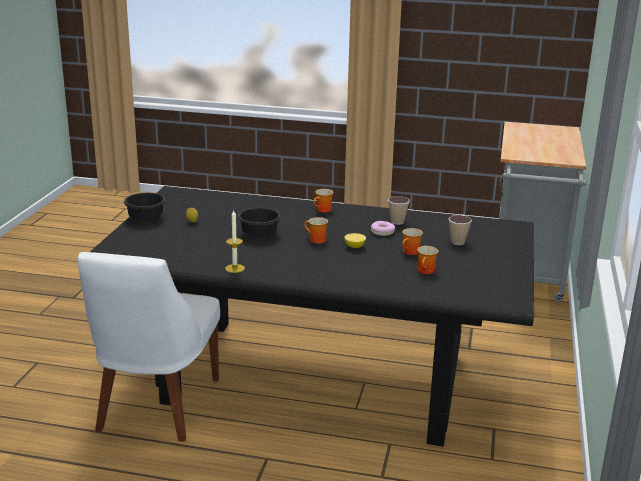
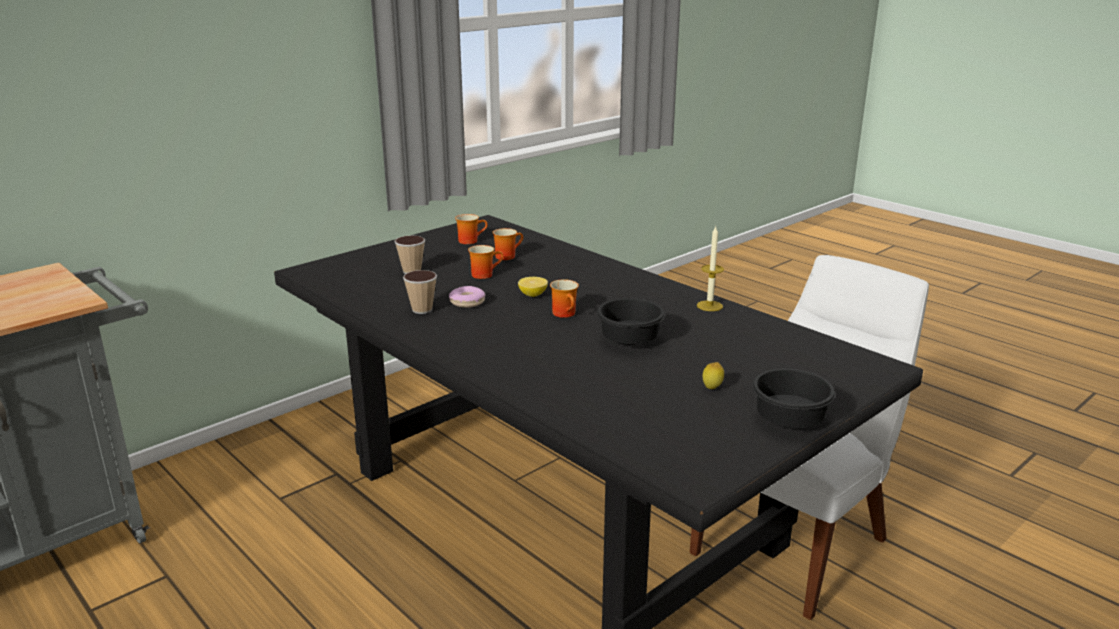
camera: 145 degrees left, 0 degrees up
mug [313,189,334,213] -> mug moved to [455,214,488,244]

